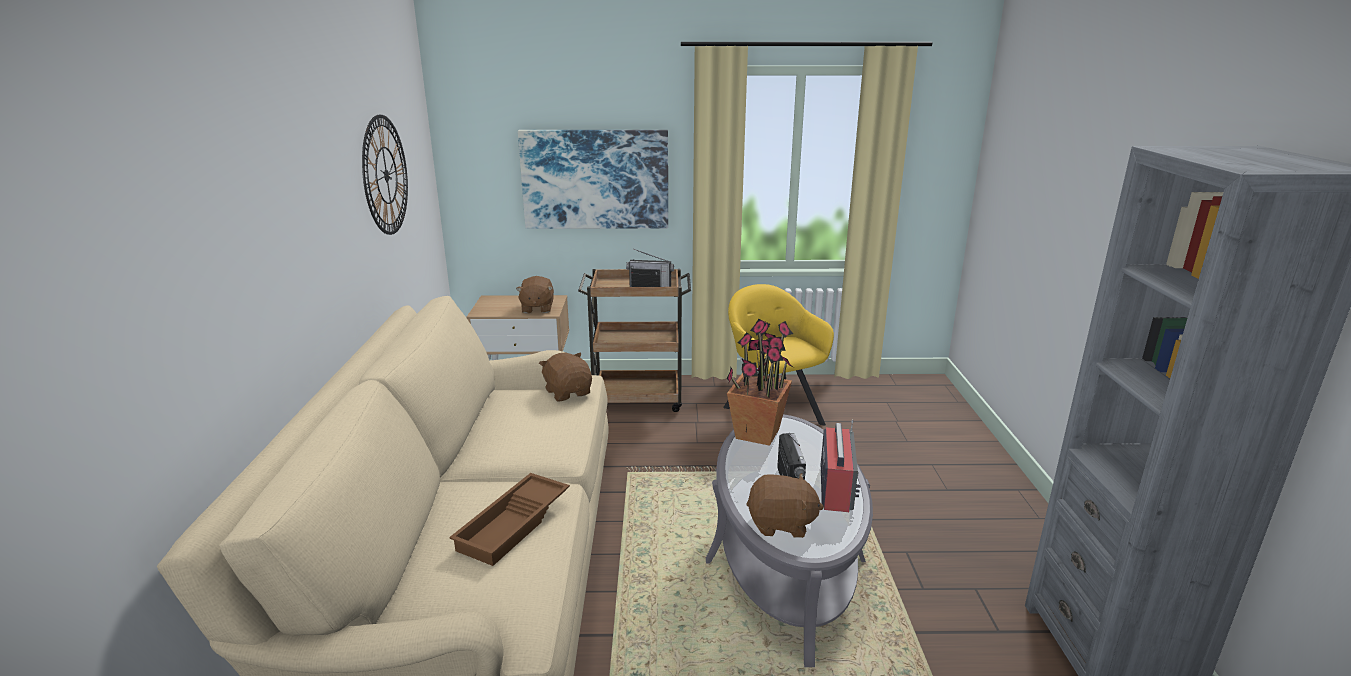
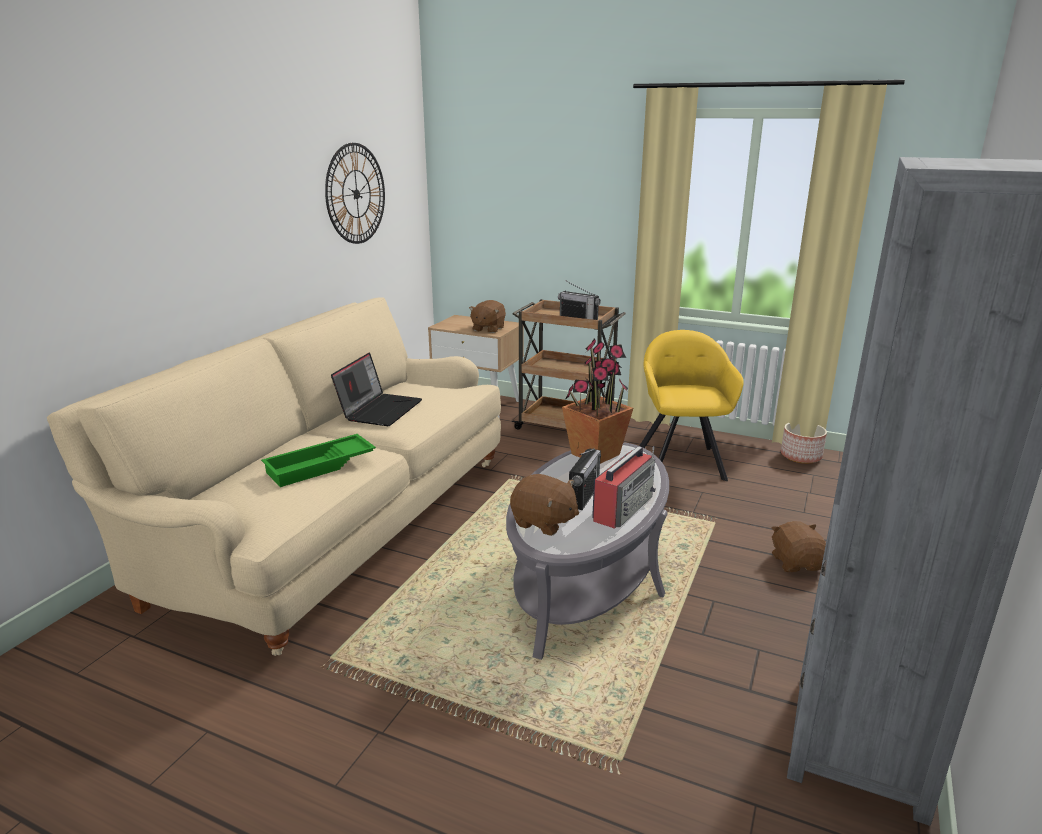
camera: 25 degrees right, 0 degrees up
brown tray [449,473,570,566] -> green tray [261,434,376,487]
picture [518,130,668,229] -> none
brown plush toy [539,352,592,402] -> brown plush toy moved to [772,521,826,572]
none -> laptop [331,352,422,426]
none -> planter [781,423,827,464]

